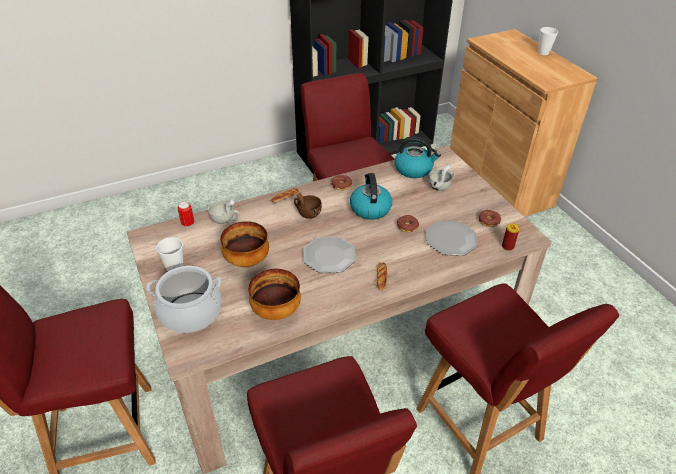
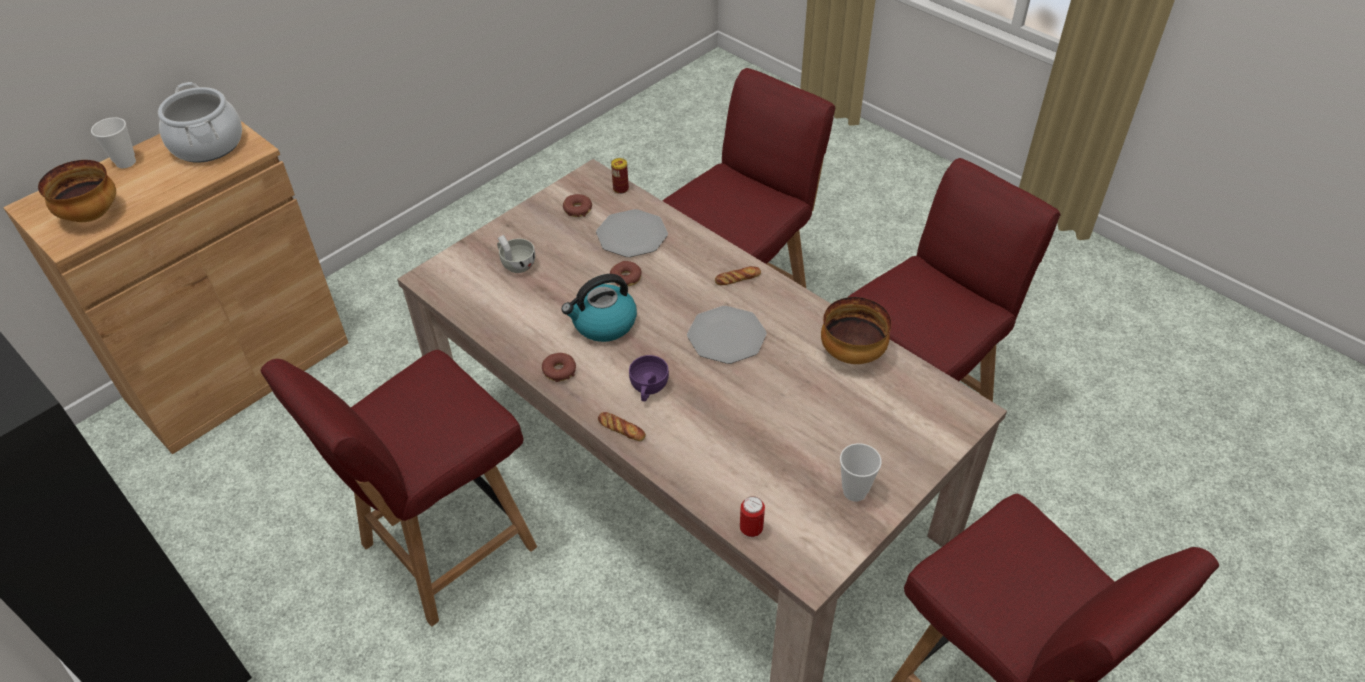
camera: 110 degrees left, 5 degrees up
cooking pot [146,266,221,333] -> cooking pot moved to [158,82,242,162]
white cup [208,200,240,224] -> none
bowl [220,221,269,267] -> bowl moved to [38,160,116,222]
brown cup [294,193,322,219] -> purple cup [629,355,669,401]
kettle [395,137,441,178] -> none

